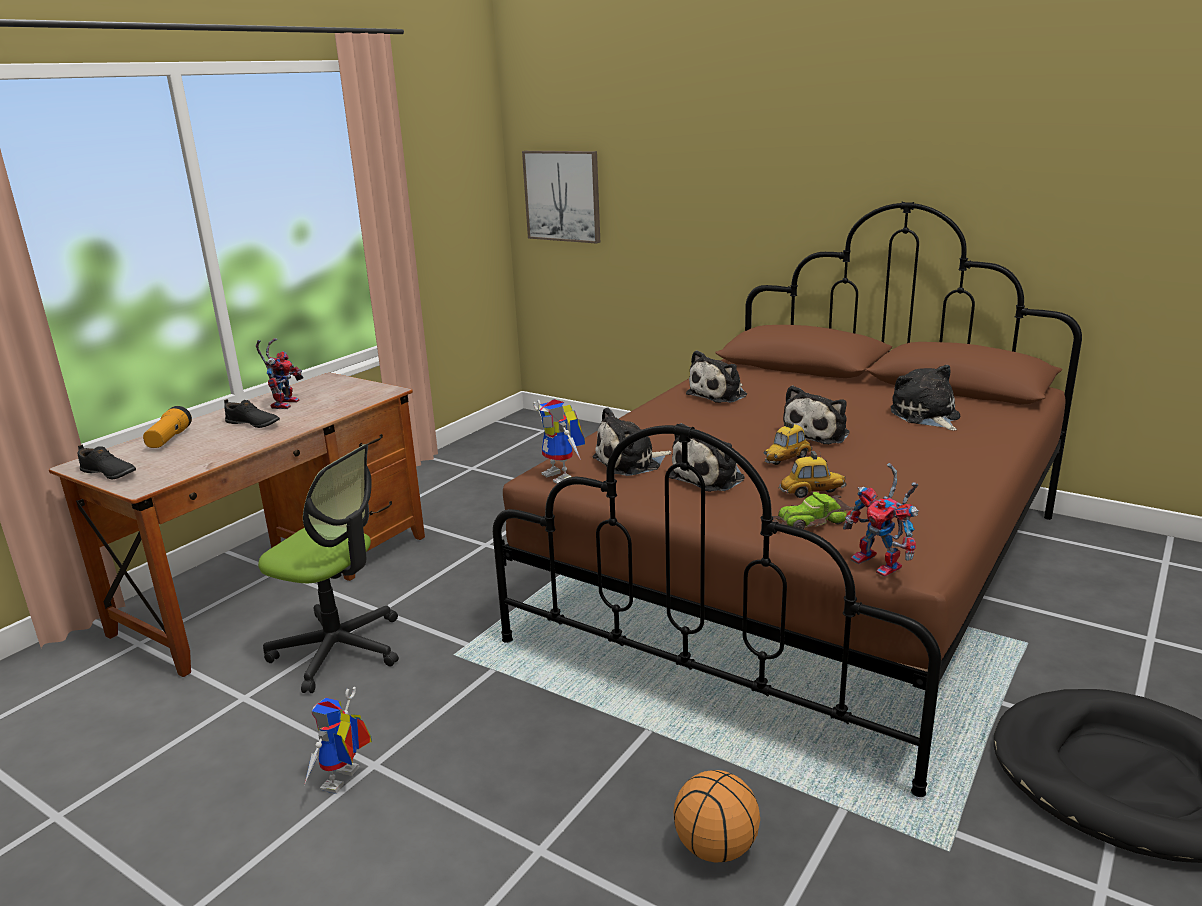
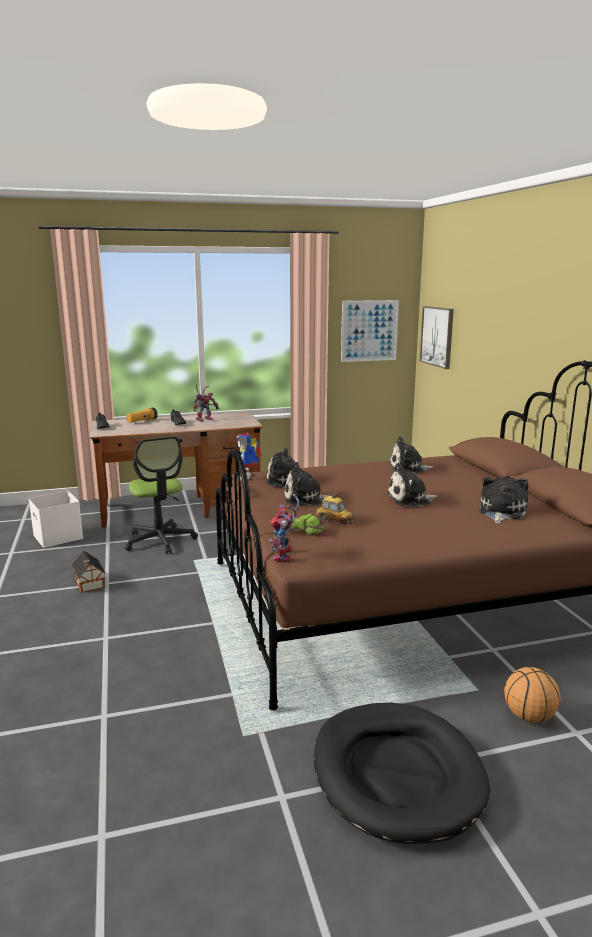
camera: 40 degrees right, 5 degrees down
toy robot [304,687,372,794] -> toy house [71,551,106,593]
basketball [673,770,760,862] -> basketball moved to [504,667,560,723]
toy car [763,421,812,465] -> none
none -> white storage box [28,491,83,548]
none -> picture [341,300,399,362]

